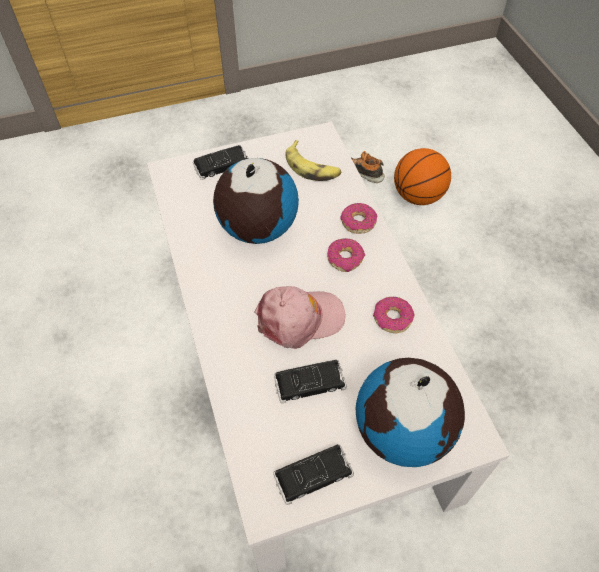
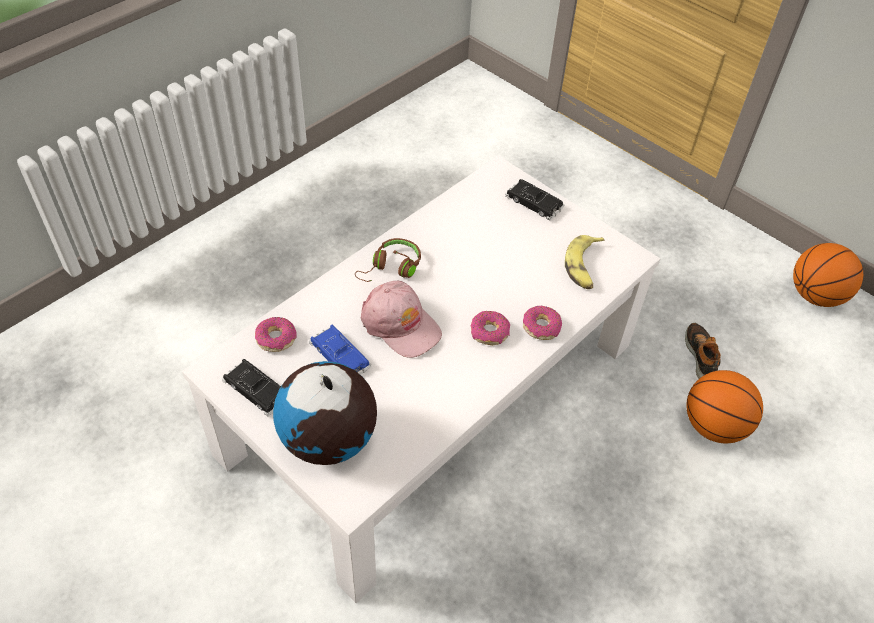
camera: 60 degrees right, 5 degrees down
globe [213,158,299,244] -> none
black toy car [274,360,347,403] -> blue toy car [309,325,371,374]
donut [373,297,414,333] -> donut moved to [255,317,297,352]
none -> brown headphones [355,238,421,282]
none -> basketball [793,243,863,307]

